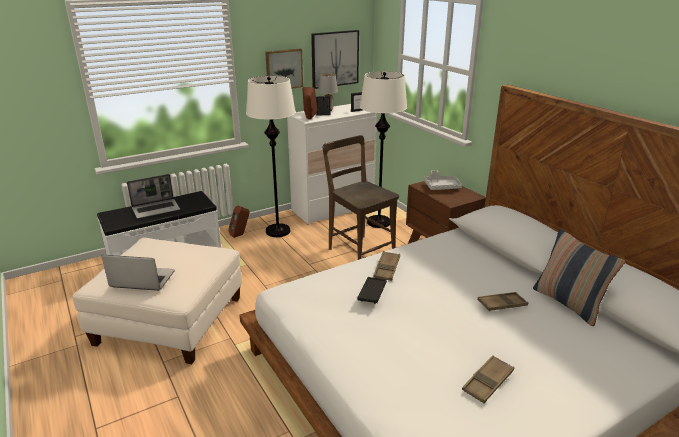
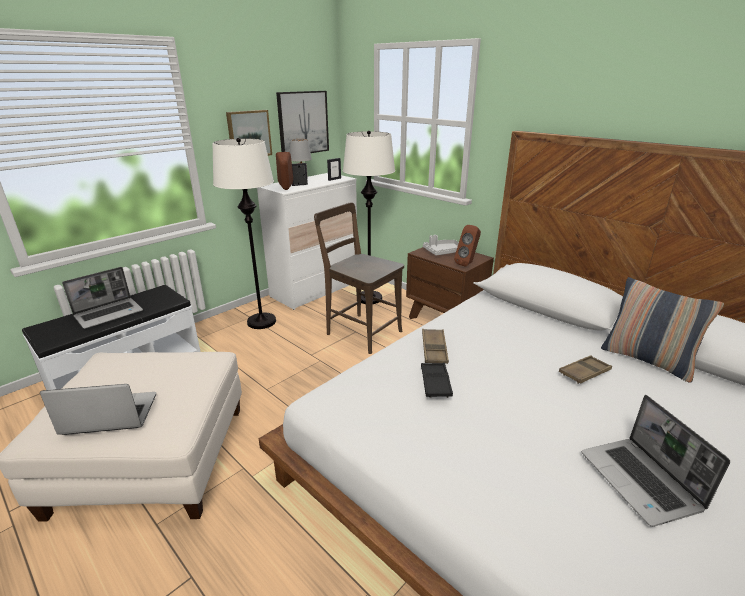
camera: 15 degrees left, 0 degrees up
brown speaker [228,206,250,238] -> brown speaker moved to [454,225,481,267]
brown tray [462,355,515,403] -> laptop [582,395,730,527]

